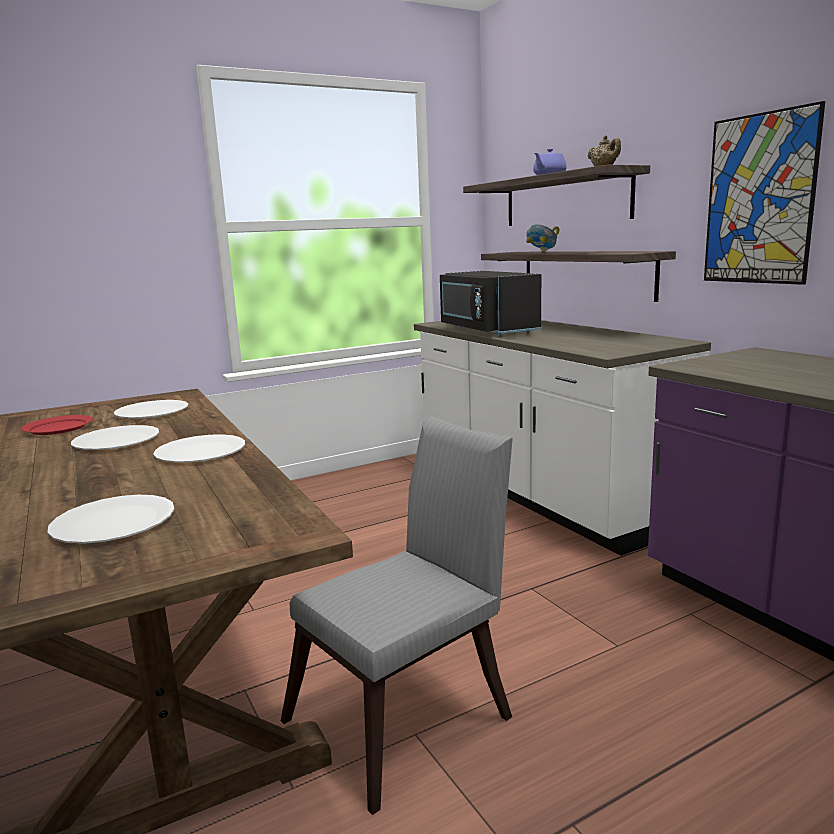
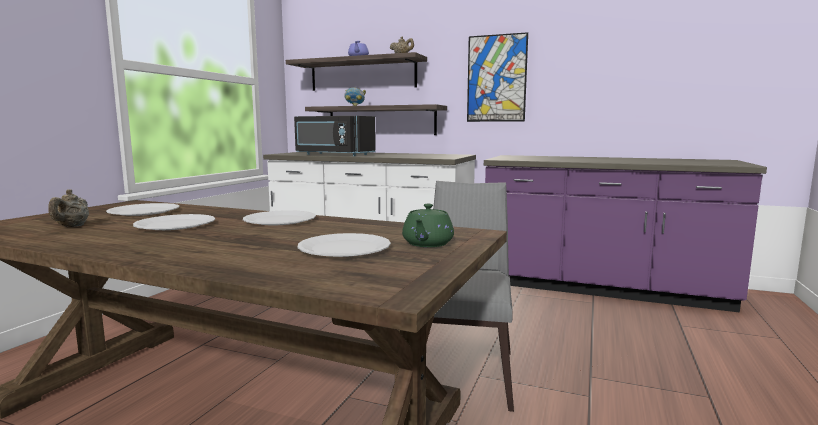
camera: 40 degrees left, 5 degrees down
red plate [21,415,93,435] -> beige teapot [48,189,89,227]
none -> green teapot [402,204,454,247]

